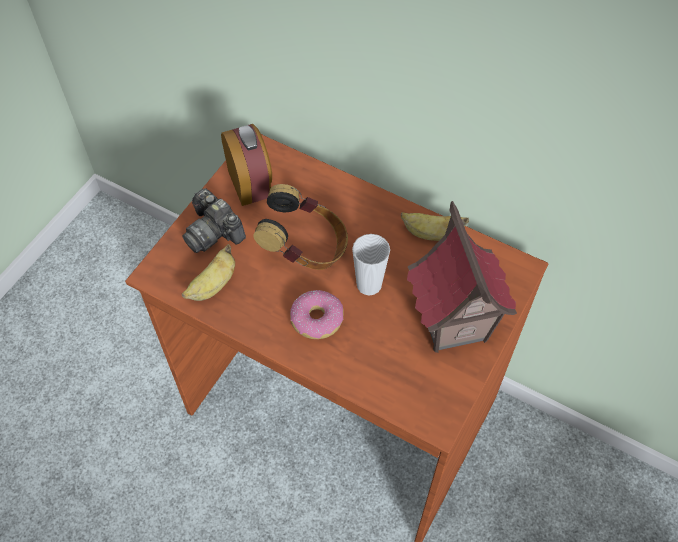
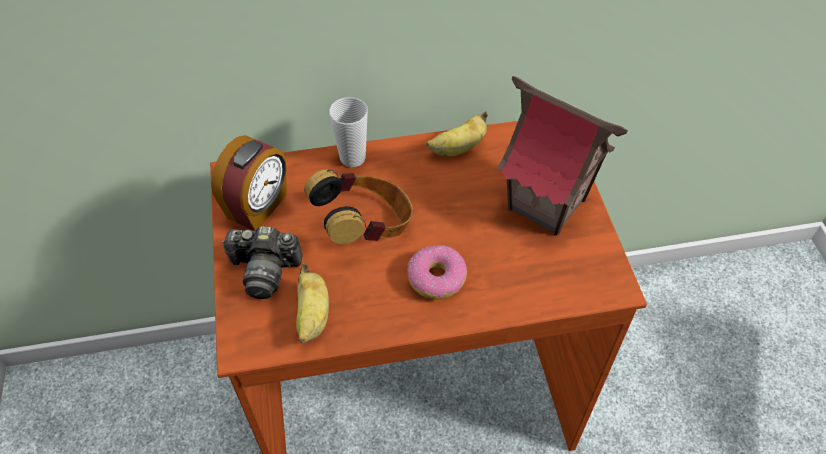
camera: 40 degrees left, 5 degrees down
alarm clock [221,124,272,206] -> alarm clock turned 90 degrees clockwise [211,135,287,231]
cup [352,234,390,295] -> cup moved to [329,97,368,167]

